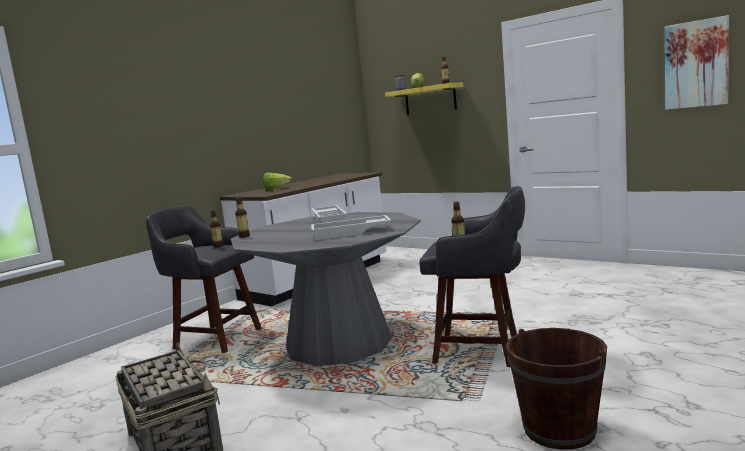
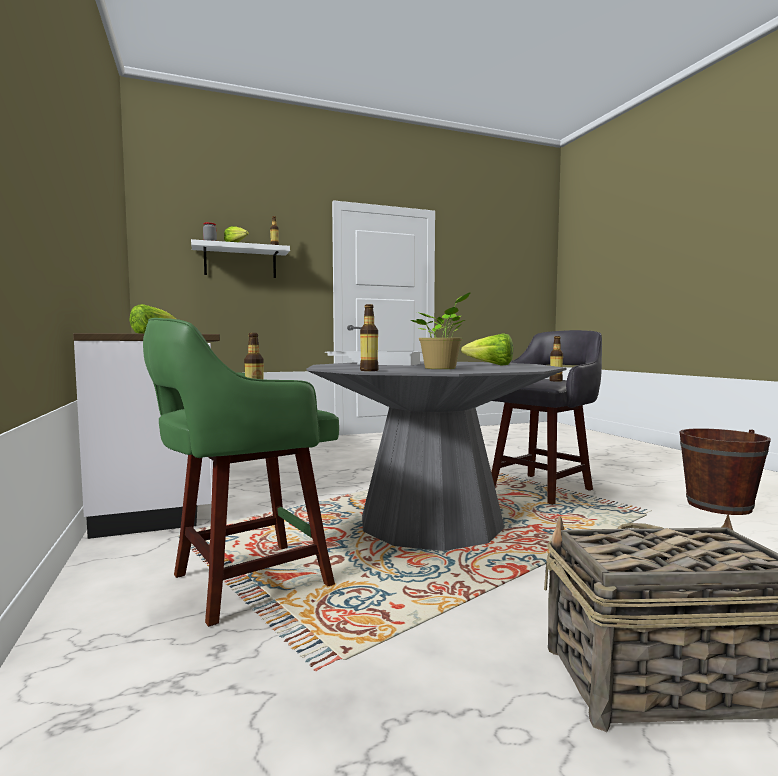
camera: 60 degrees left, 5 degrees down
grey stool [146,206,262,353] -> green stool [143,318,339,627]
white tray [311,215,391,240] -> lettuce [461,333,513,366]
yellow shelf [385,83,463,115] -> white shelf [191,239,290,278]
picture [665,15,729,110] -> none
none -> potted plant [410,293,470,369]

